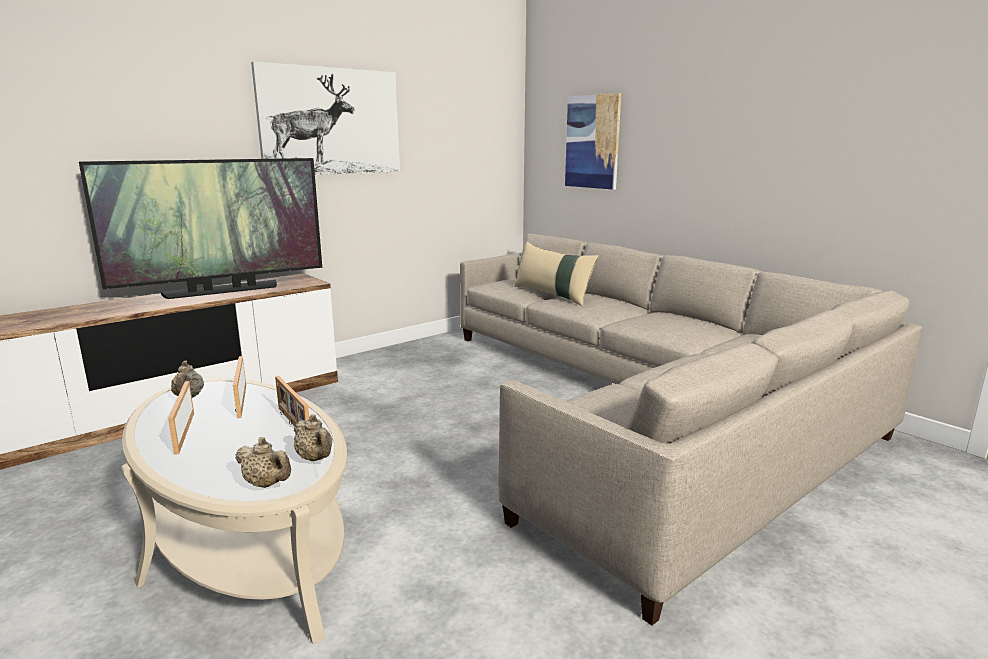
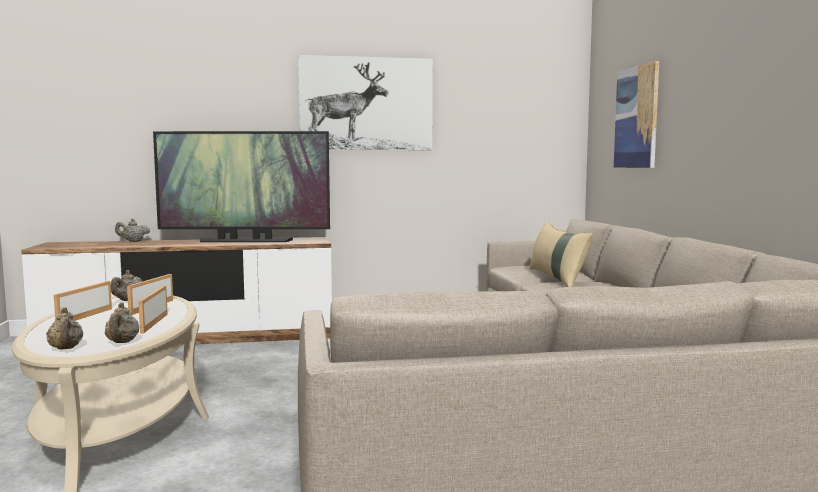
camera: 30 degrees right, 10 degrees down
none -> beige teapot [115,219,150,242]

